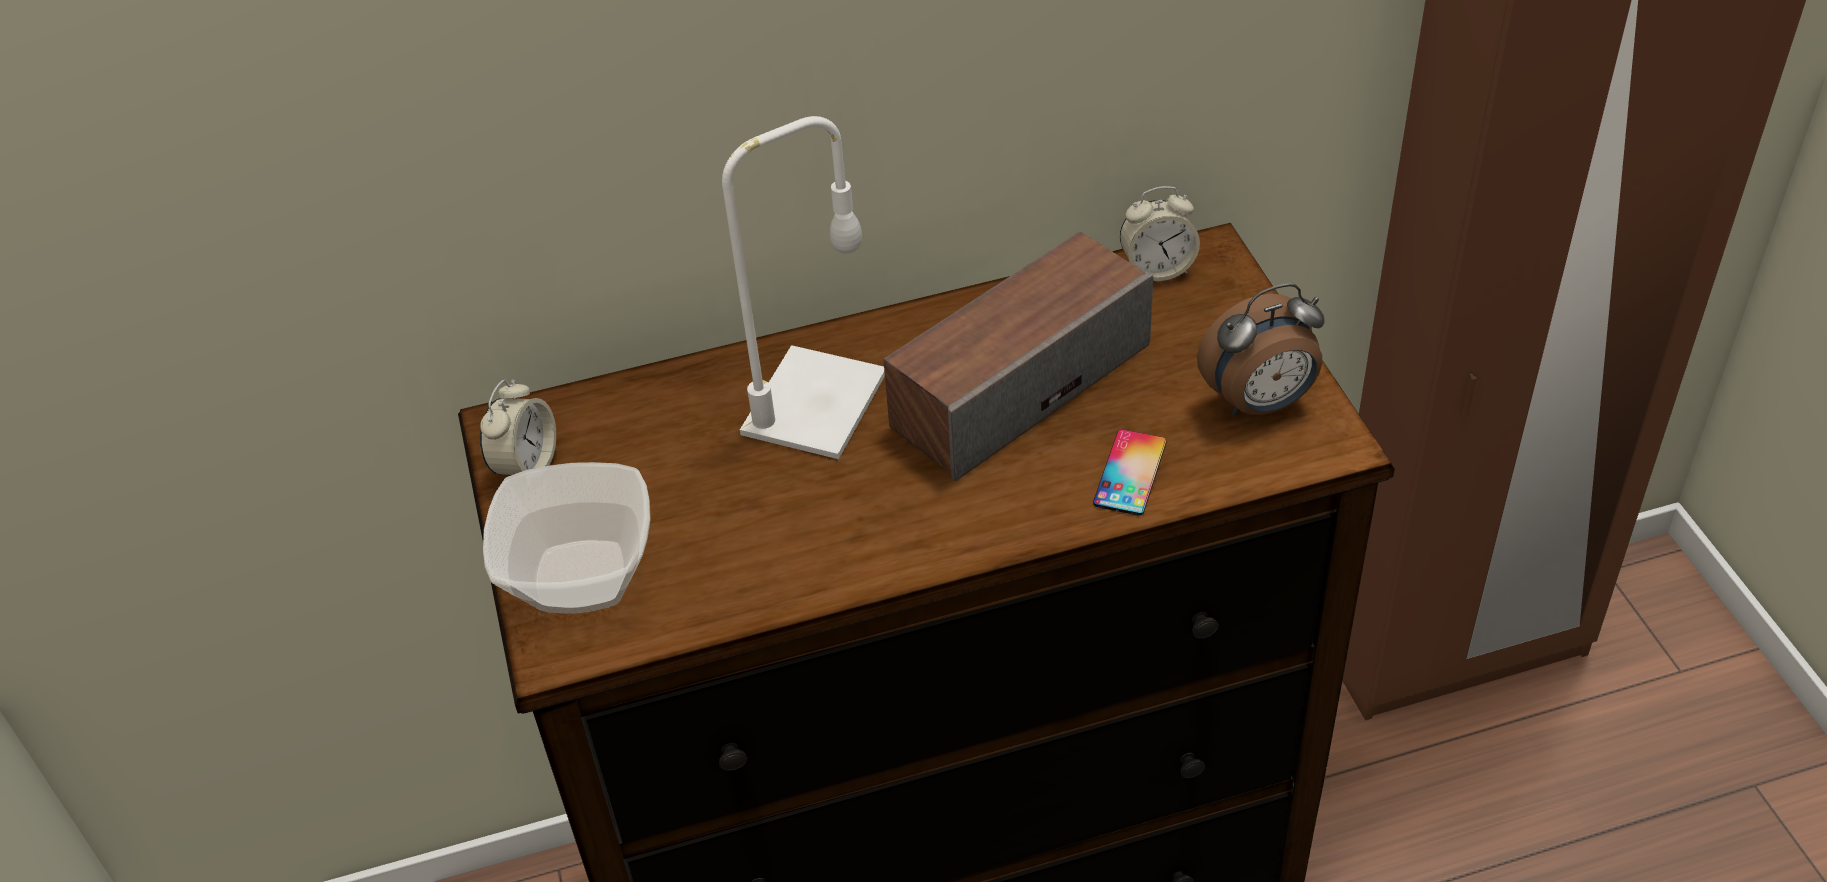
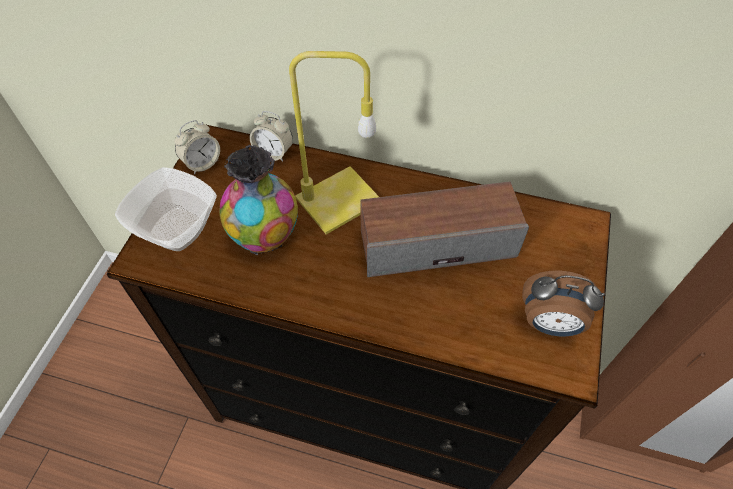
camera: 30 degrees right, 10 degrees up
white table lamp [722,116,885,459] -> yellow table lamp [289,51,379,234]
phone [1093,430,1167,516] -> none
alarm clock [1120,186,1200,281] -> alarm clock moved to [249,111,293,161]
none -> vase [219,145,298,255]

